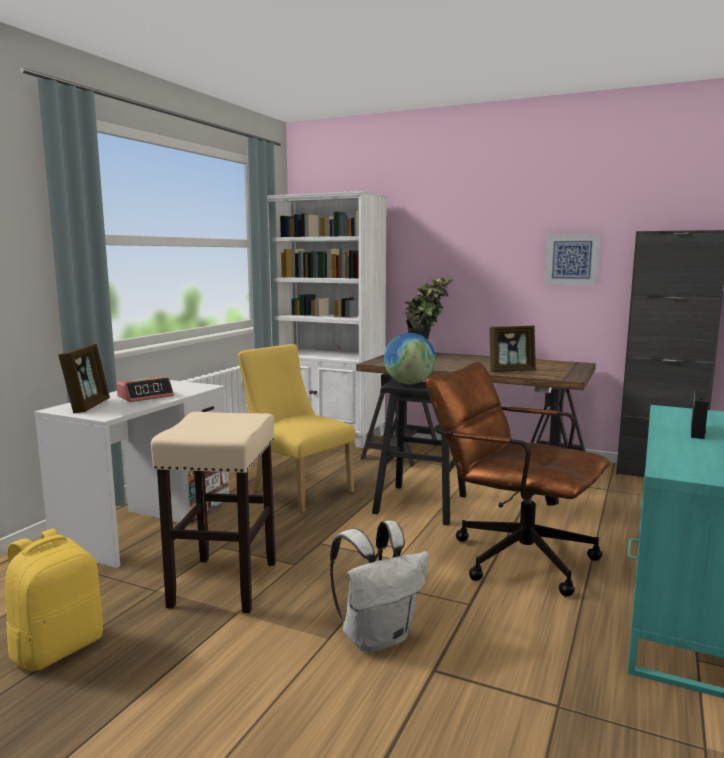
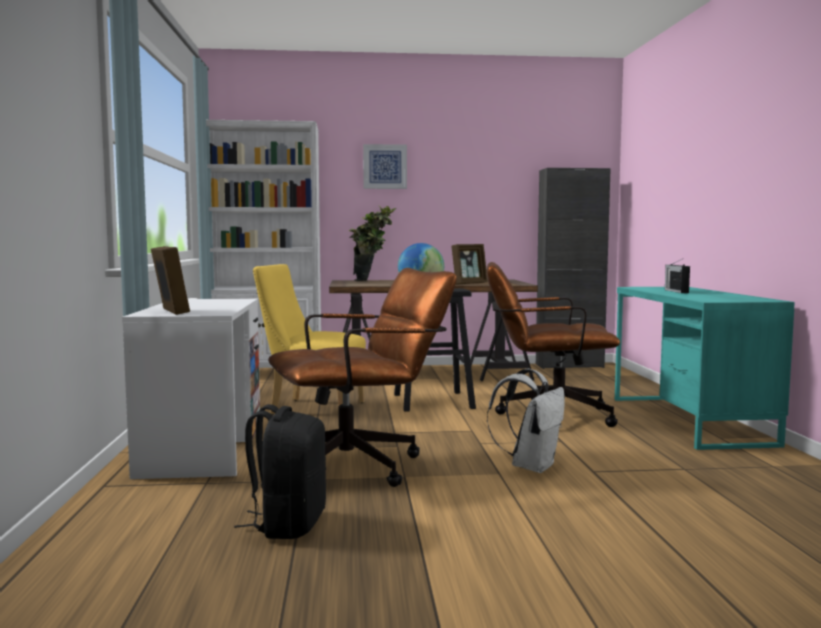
camera: 30 degrees left, 5 degrees down
yellow backpack [5,529,103,671] -> black backpack [234,404,326,539]
alarm clock [117,377,174,402] -> none
beige stool [151,412,276,613] -> brown office chair [268,268,457,487]
picture [544,233,601,286] -> picture moved to [363,144,407,189]

